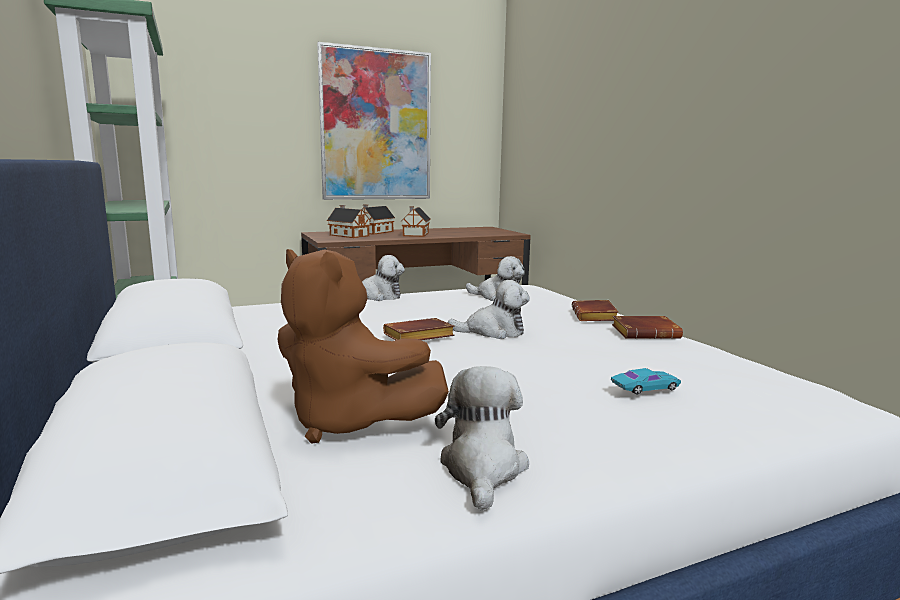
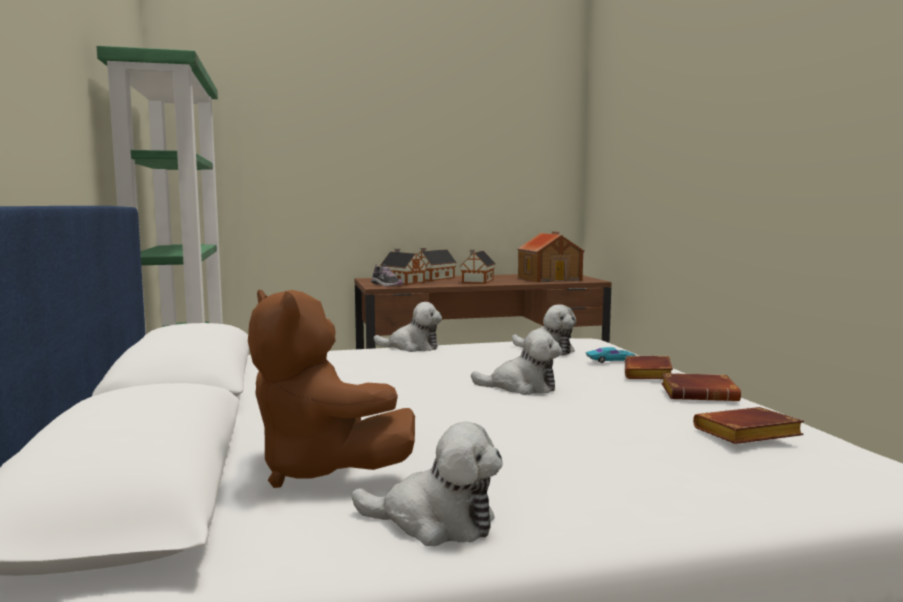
camera: 10 degrees right, 5 degrees down
picture [317,42,431,200] -> none
brown book [383,318,455,340] -> brown book moved to [693,407,804,444]
plush toy [435,366,529,511] -> plush toy turned 90 degrees clockwise [351,421,502,546]
turquoise toy car [611,368,681,395] -> turquoise toy car moved to [586,347,636,363]
none -> shoe [371,264,403,286]
none -> toy house [518,231,584,282]

